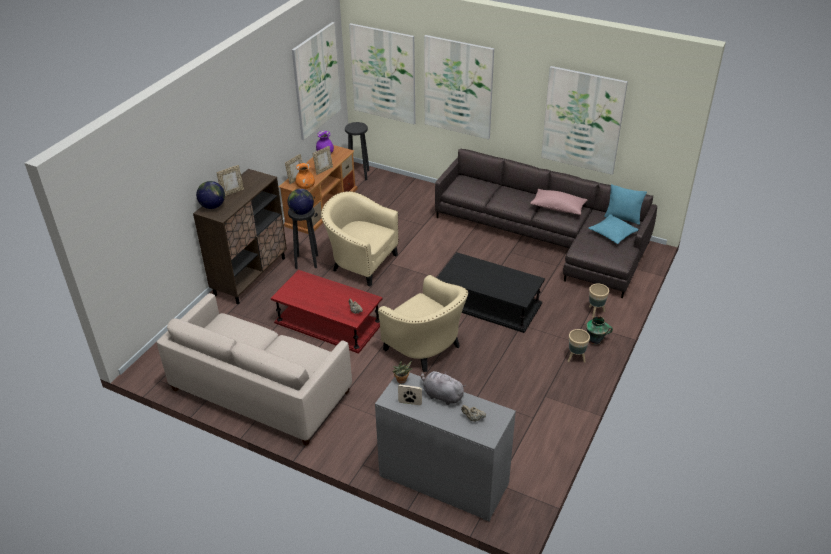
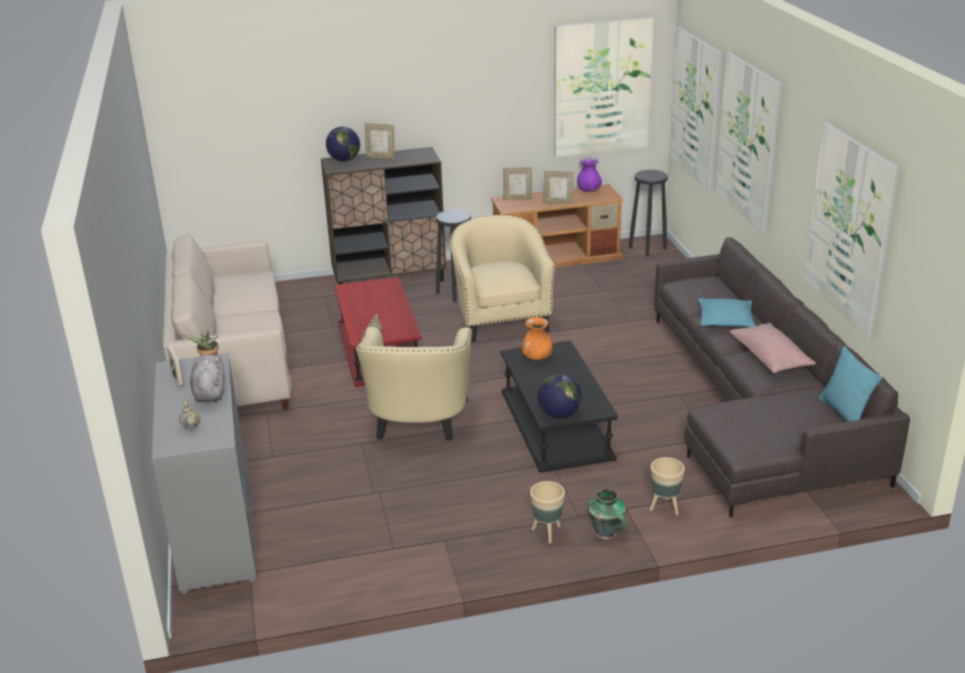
camera: 50 degrees right, 10 degrees down
globe [288,189,314,215] -> globe moved to [538,374,582,418]
orange vase [295,163,315,189] -> orange vase moved to [522,317,553,360]
turquoise pillow [589,214,639,244] -> turquoise pillow moved to [698,298,756,327]

